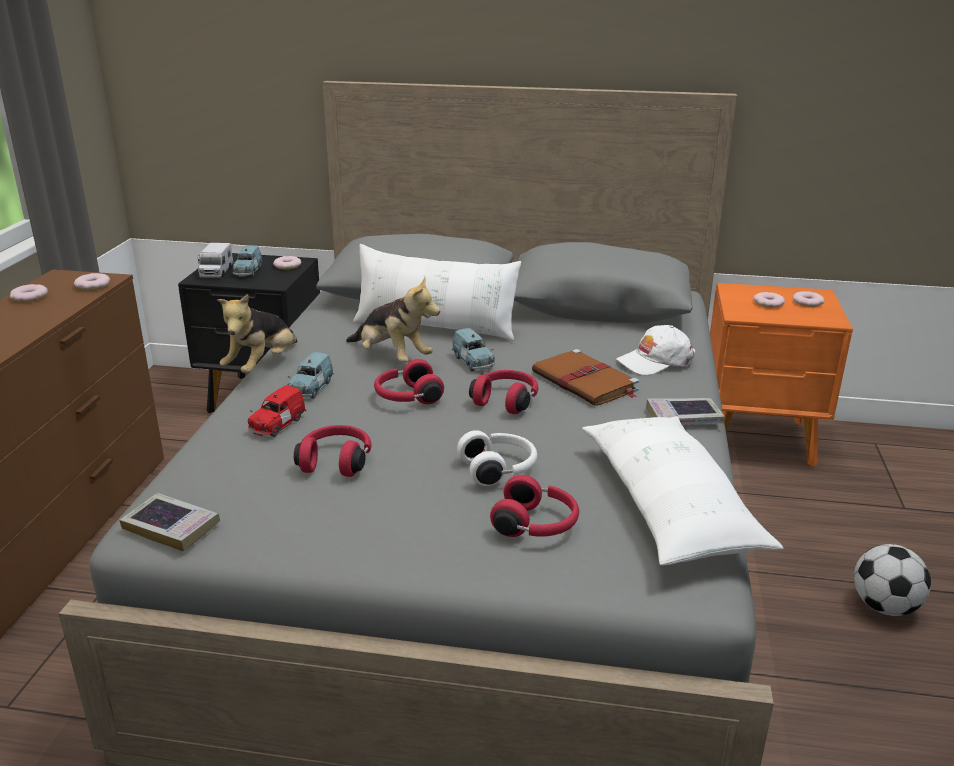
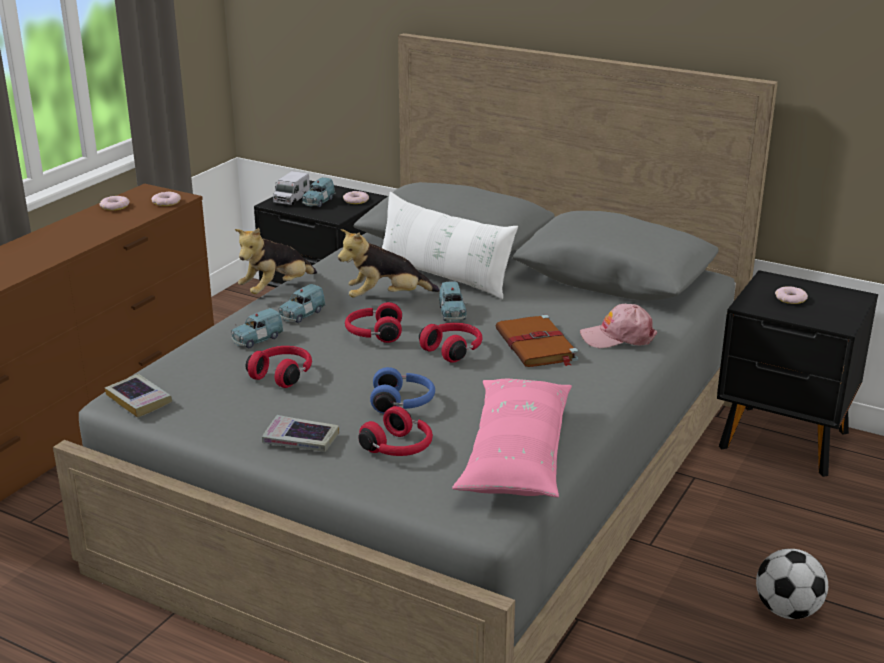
camera: 20 degrees right, 0 degrees up
red toy car [248,386,306,437] -> blue toy car [231,308,284,348]
plush toy [346,277,440,362] -> plush toy turned 105 degrees clockwise [338,229,439,298]
white headphones [457,430,537,486] -> blue headphones [370,367,435,414]
white pillow [582,417,783,565] -> pink pillow [452,379,572,497]
white cap [617,325,695,375] -> pink cap [580,304,657,348]
book [646,398,725,425] -> book moved to [262,415,339,452]
orange nightstand [710,283,853,467] -> black nightstand [717,270,878,477]
donut [793,291,825,307] -> none

